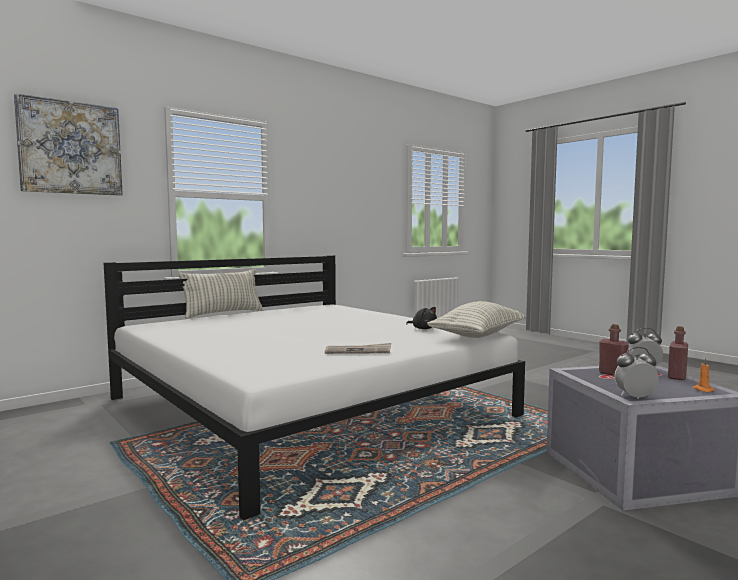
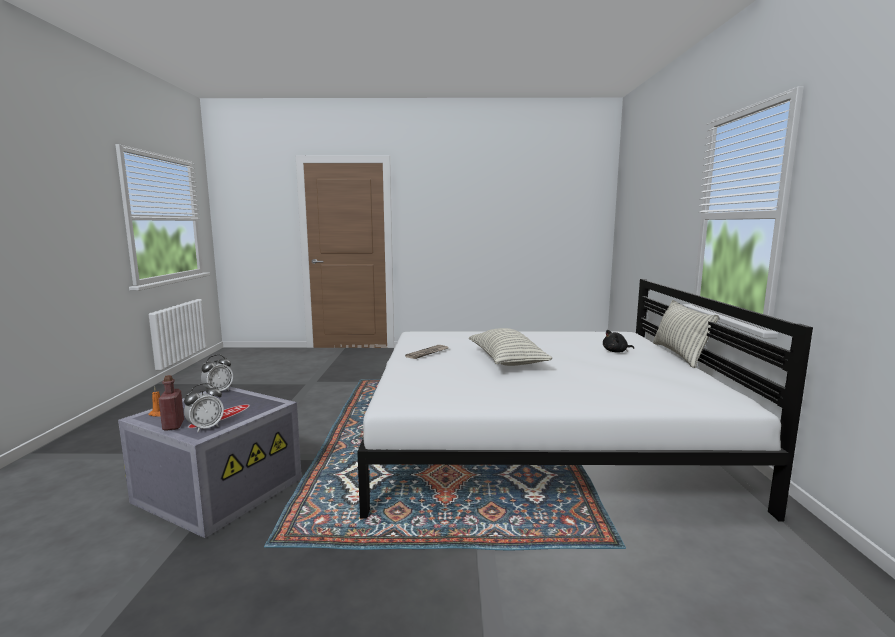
camera: 130 degrees right, 5 degrees up
picture [14,93,123,196] -> none
black plush toy [406,307,437,329] -> black plush toy moved to [603,330,634,352]
pillow [427,301,526,338] -> pillow moved to [469,328,552,366]
red bottle [599,324,629,376] -> none

